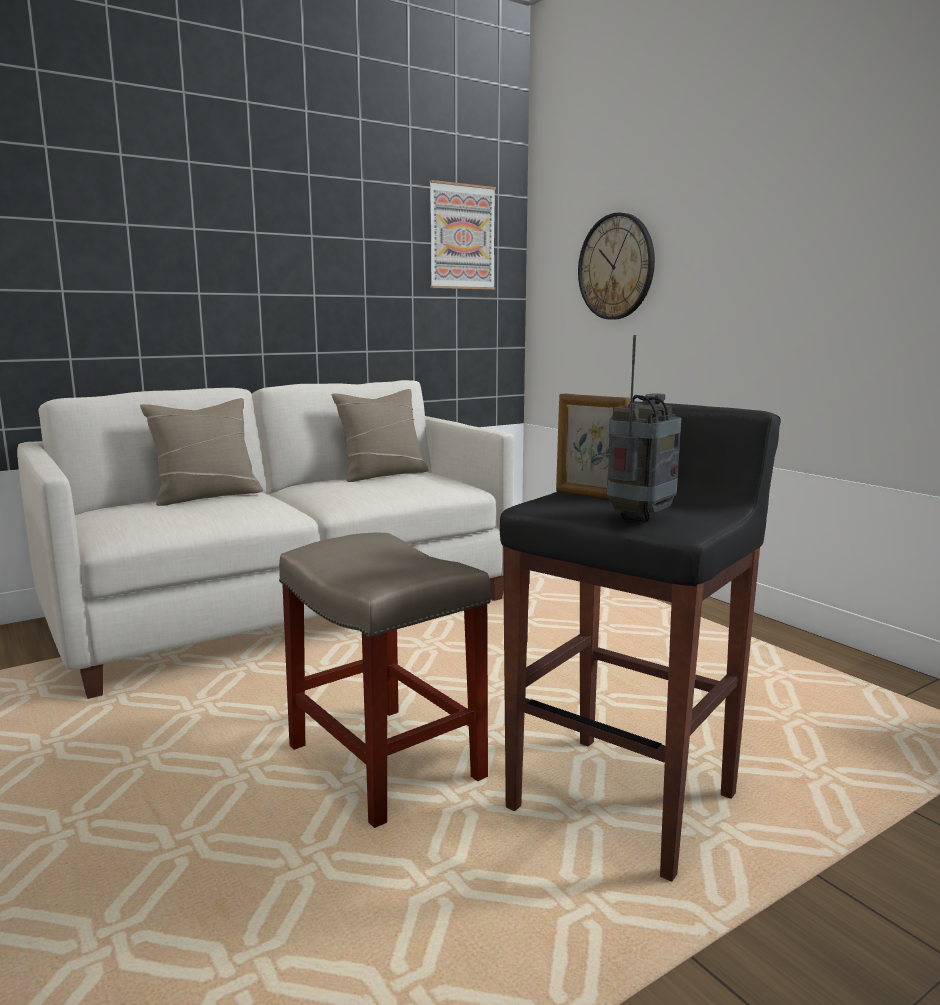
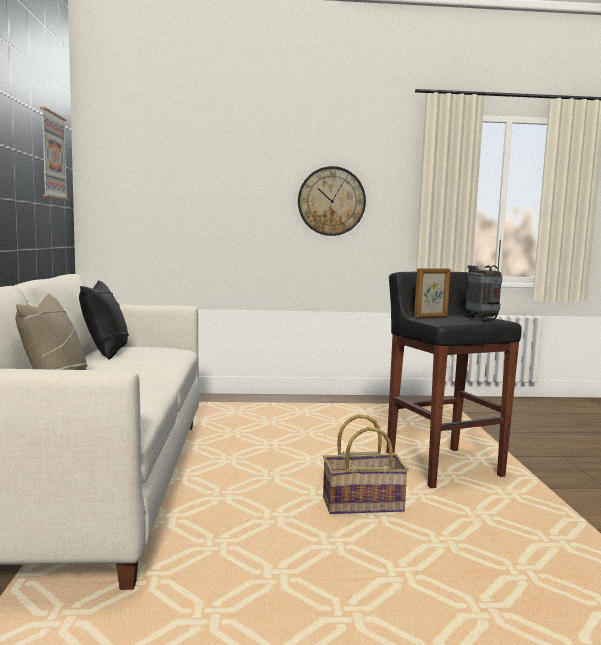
camera: 60 degrees left, 5 degrees down
beige stool [279,533,491,828] -> basket [323,414,408,514]
beige pillow [332,389,428,482] -> black pillow [79,280,129,359]
wall clock [578,213,655,320] -> wall clock moved to [298,166,366,236]

